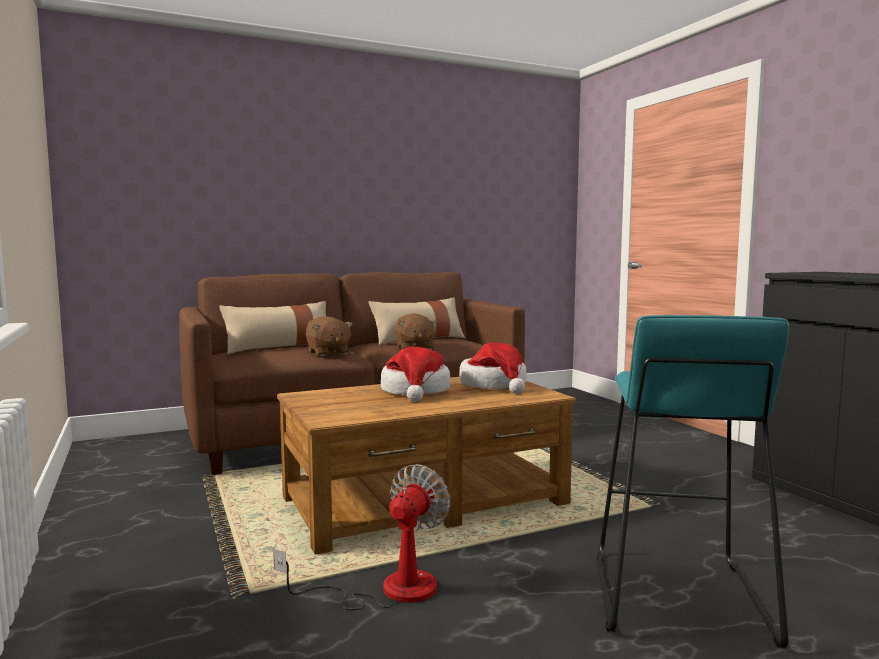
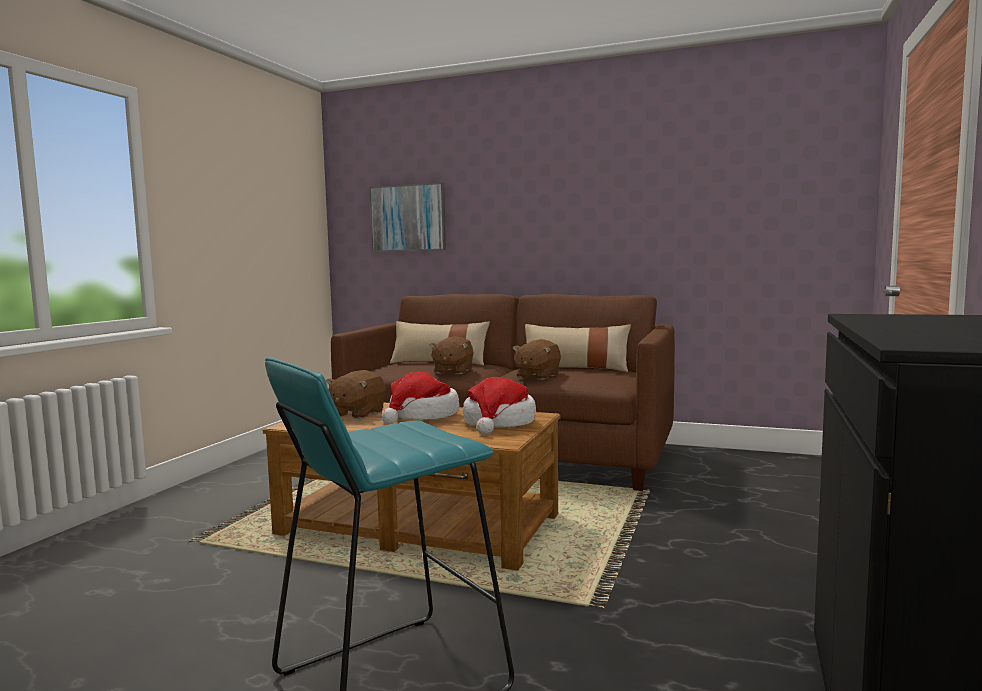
camera: 45 degrees right, 0 degrees up
fan [273,464,451,610] -> none
none -> brown plush toy [326,370,386,419]
none -> picture [369,182,446,252]

